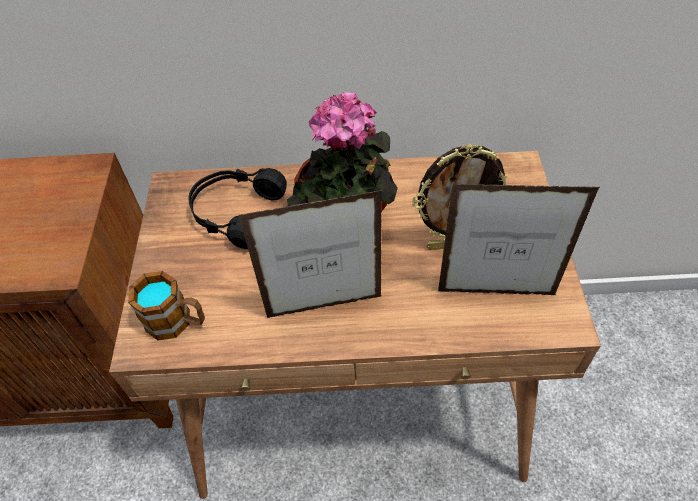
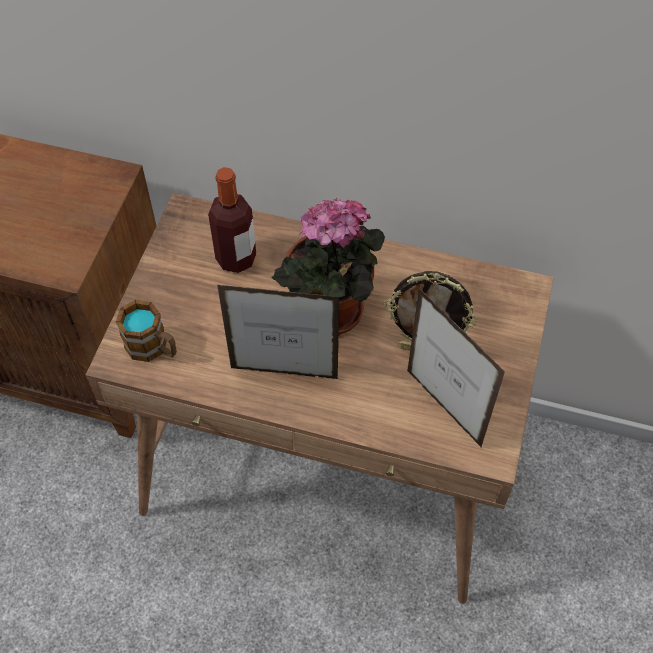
camera: 15 degrees right, 5 degrees up
black headphones [188,168,287,249] -> bottle [208,167,256,273]
picture frame [438,184,600,295] -> picture frame turned 150 degrees counterclockwise [407,288,505,447]

